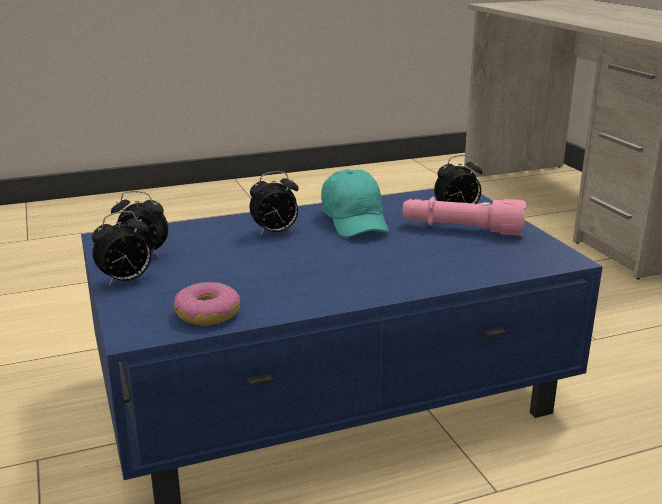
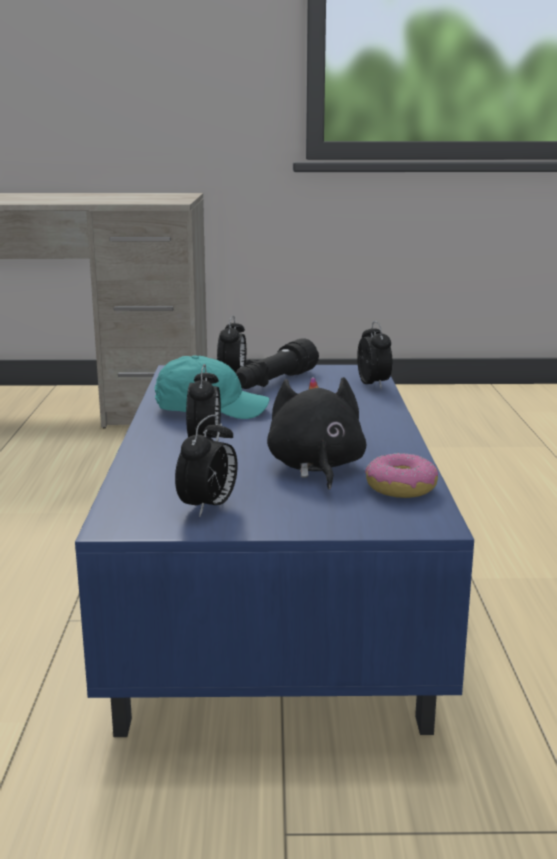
camera: 70 degrees left, 5 degrees down
alarm clock [92,211,151,286] -> alarm clock moved to [357,321,392,388]
pink flashlight [402,197,526,236] -> black flashlight [236,338,319,389]
none -> black plush toy [267,377,367,490]

